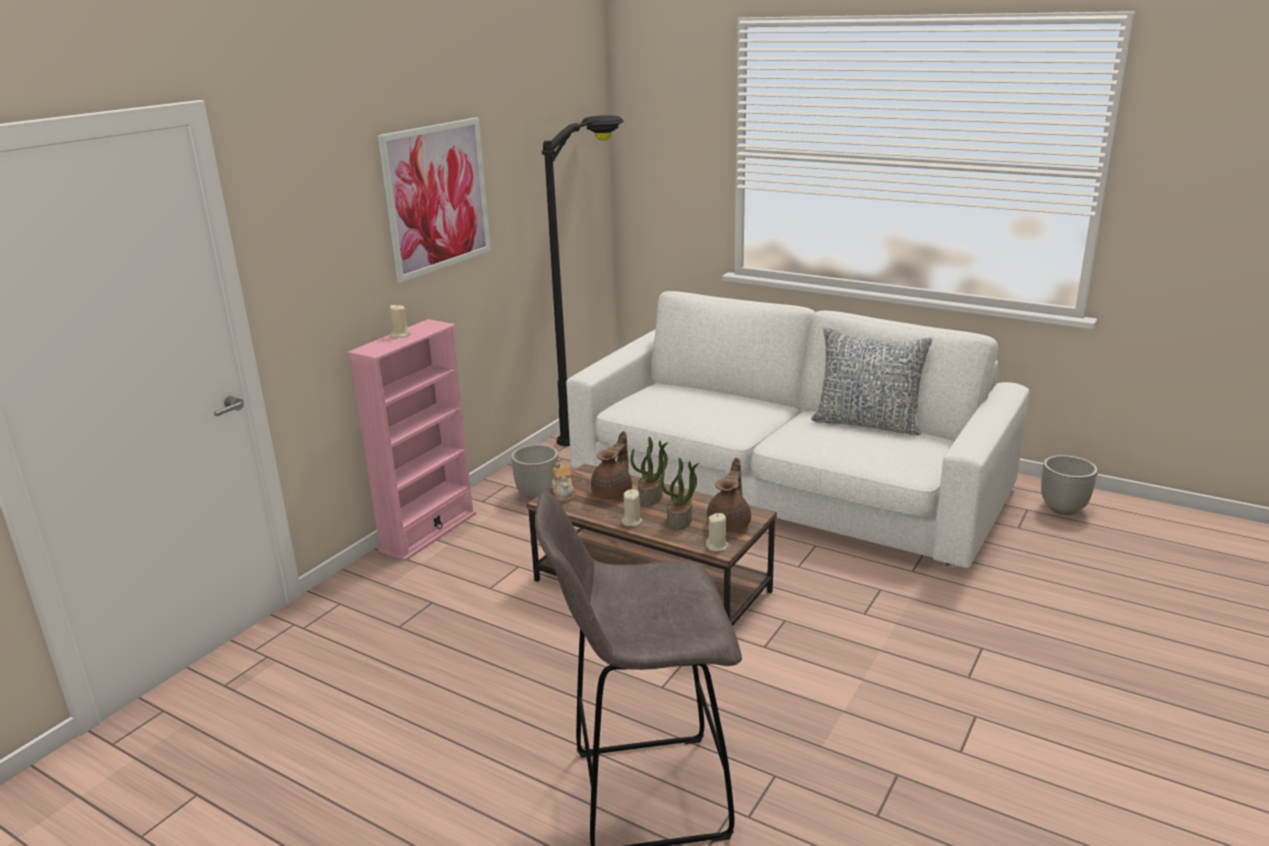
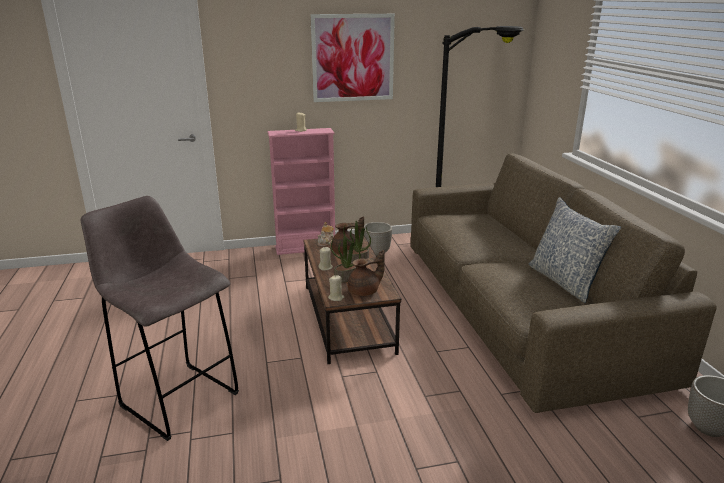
camera: 45 degrees right, 0 degrees up
white sofa [566,291,1029,568] -> brown sofa [411,154,717,413]

